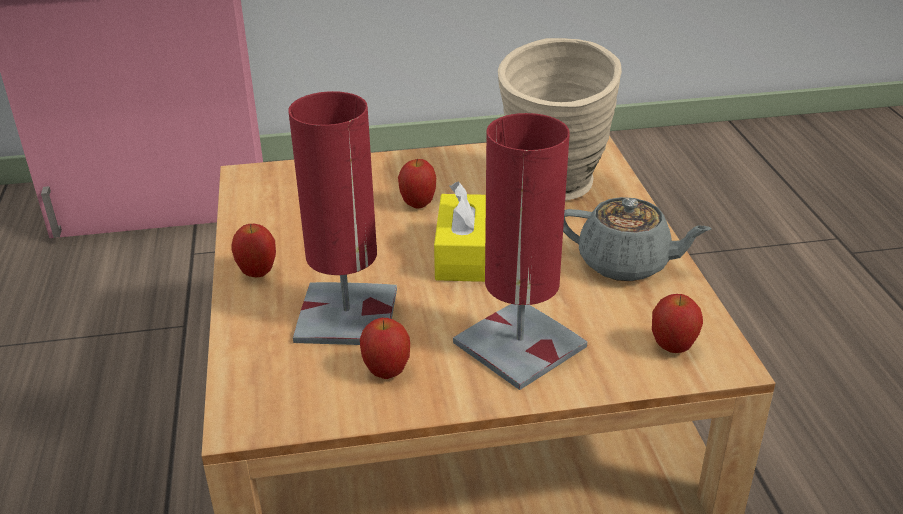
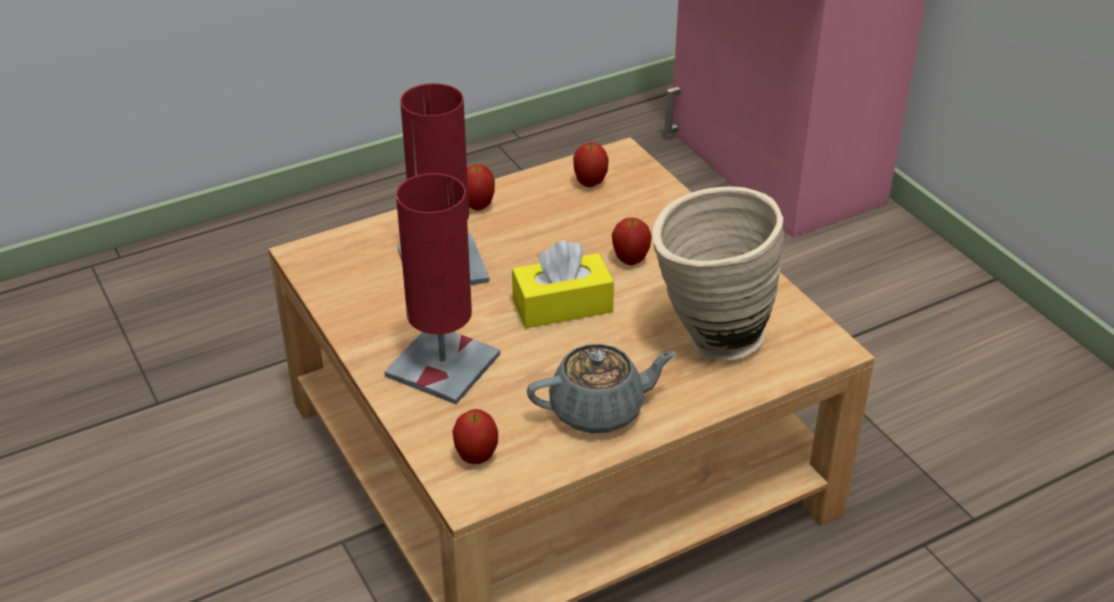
camera: 70 degrees right, 5 degrees up
apple [360,318,410,379] -> apple moved to [573,143,609,187]
grey teapot [563,197,712,281] -> grey teapot turned 105 degrees counterclockwise [527,344,676,433]

